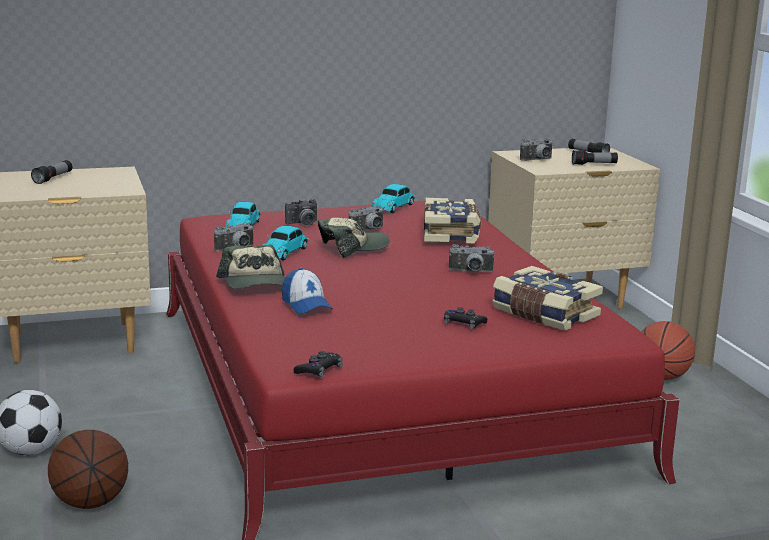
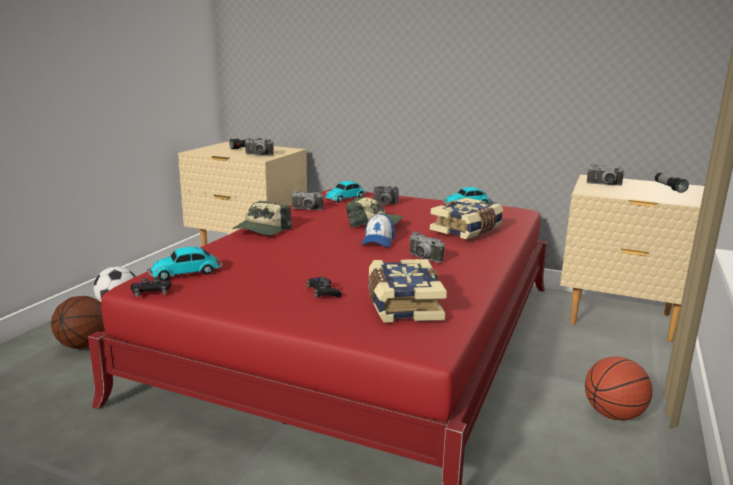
camera: 40 degrees right, 0 degrees up
toy car [262,226,310,260] -> toy car moved to [147,247,222,281]
cap [282,268,333,314] -> cap moved to [361,213,395,247]
camera [349,205,384,231] -> camera moved to [245,138,274,155]
flashlight [572,150,618,165] -> none

